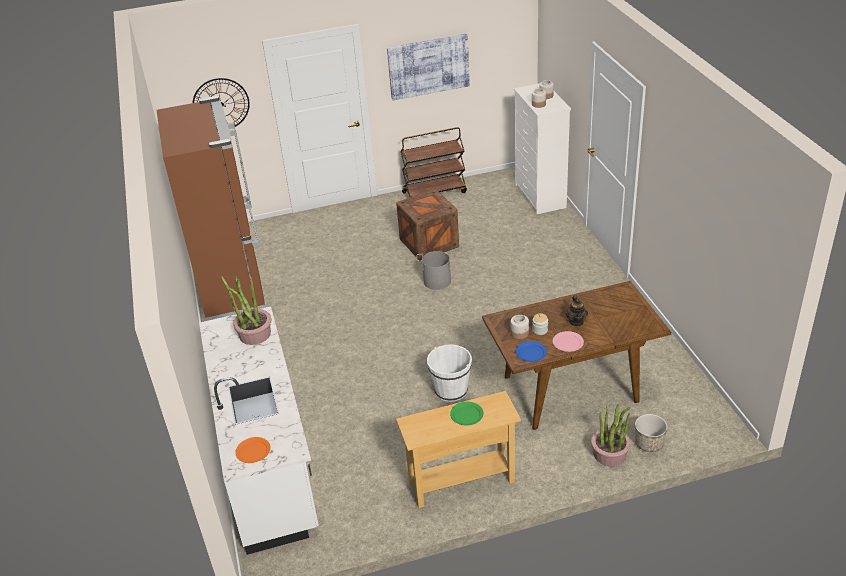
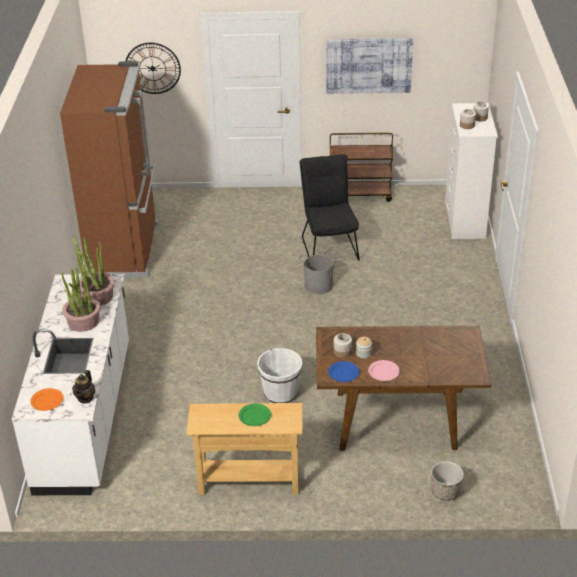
camera: 15 degrees right, 0 degrees up
crate [396,190,459,260] -> black chair [299,154,360,261]
teapot [566,295,588,326] -> teapot moved to [72,370,95,404]
potted plant [591,404,631,466] -> potted plant moved to [62,267,100,332]

